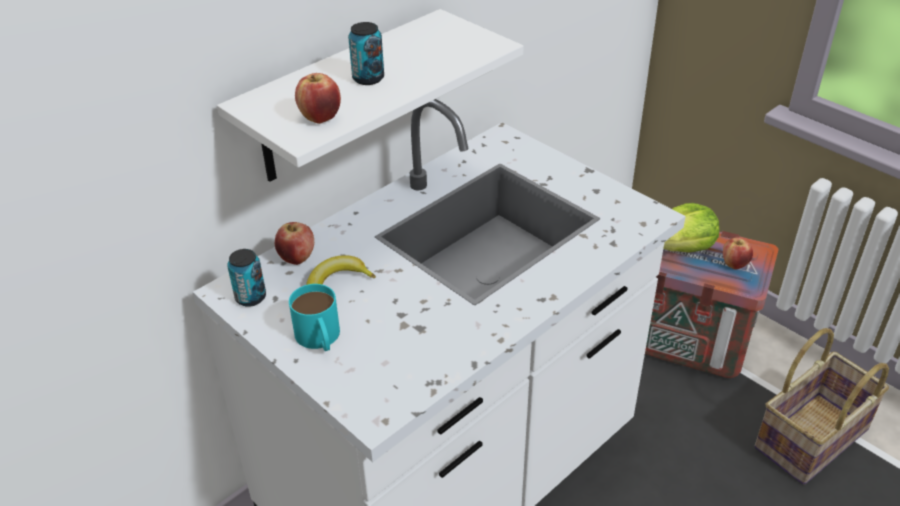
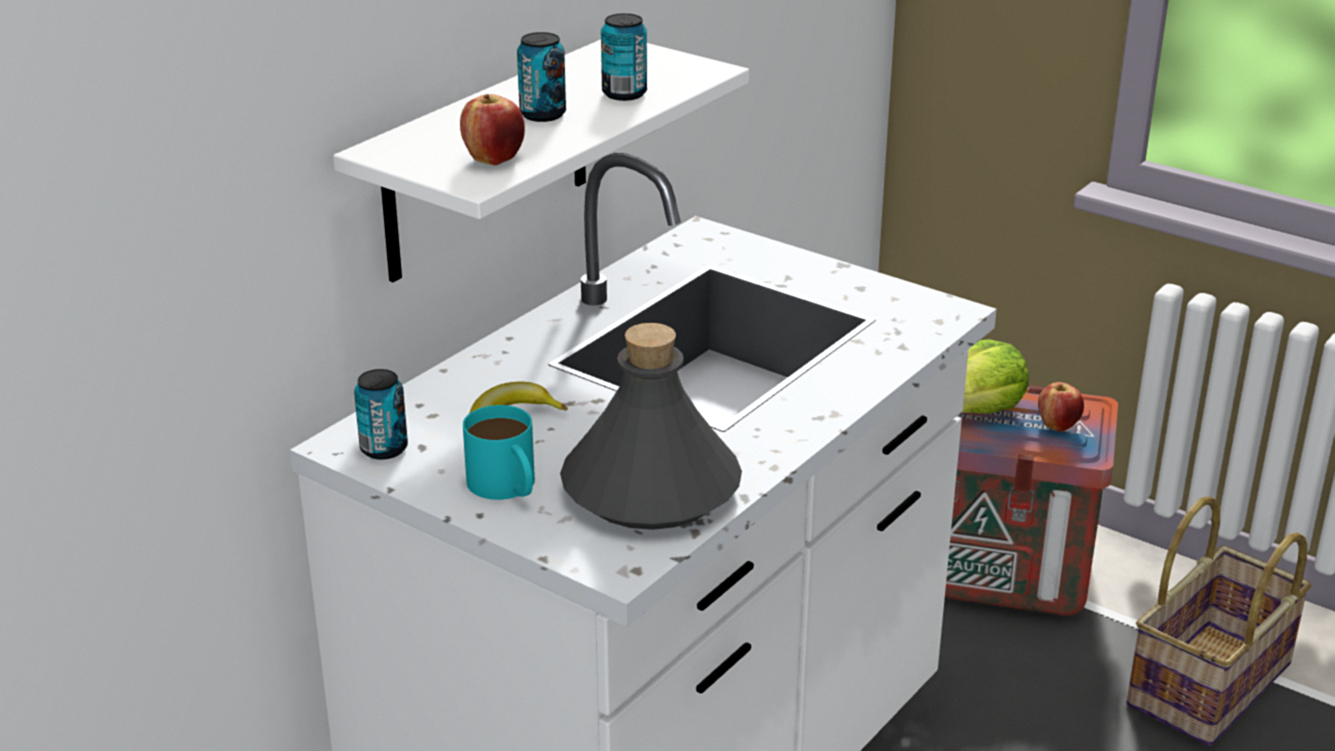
camera: 10 degrees left, 10 degrees down
apple [275,222,314,265] -> none
none -> grey bottle [560,323,742,530]
none -> can [601,13,647,101]

